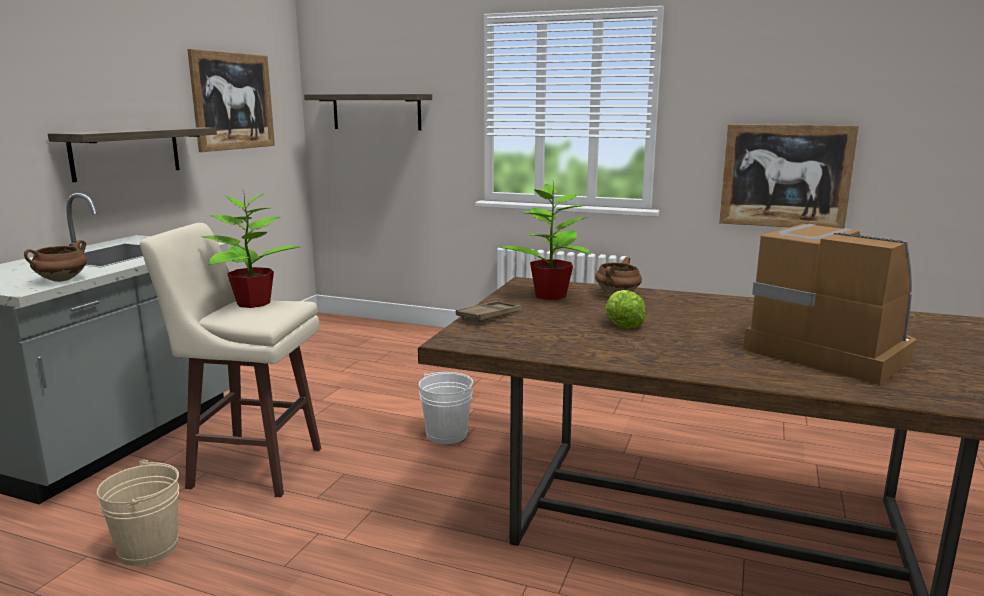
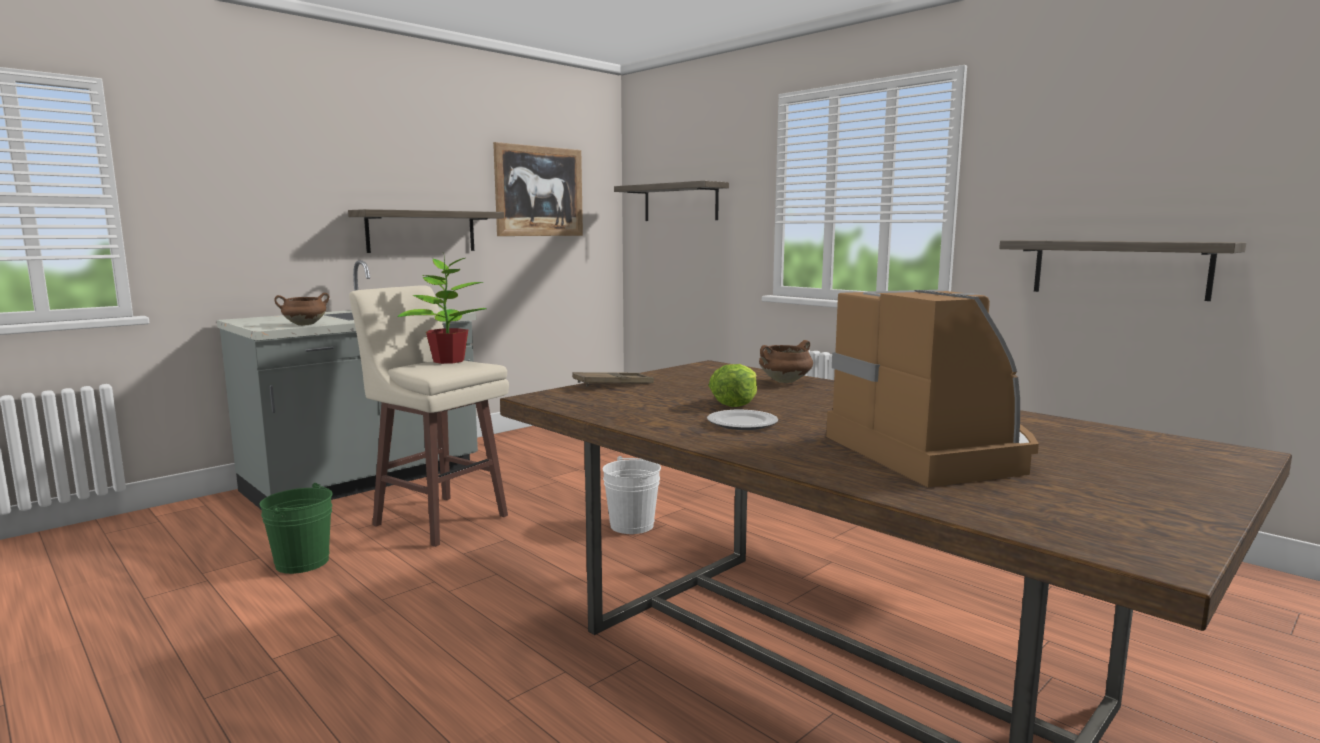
camera: 25 degrees right, 5 degrees down
beige bucket [97,460,179,566] -> green bucket [260,483,333,574]
potted plant [499,184,591,300] -> none
picture [719,124,859,229] -> shelf [999,240,1246,301]
none -> plate [707,410,778,430]

